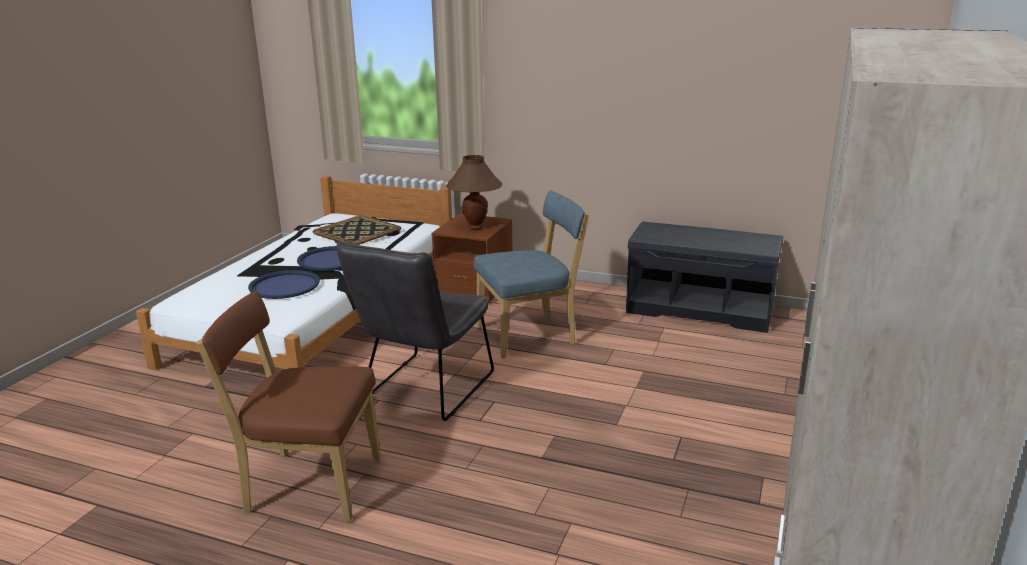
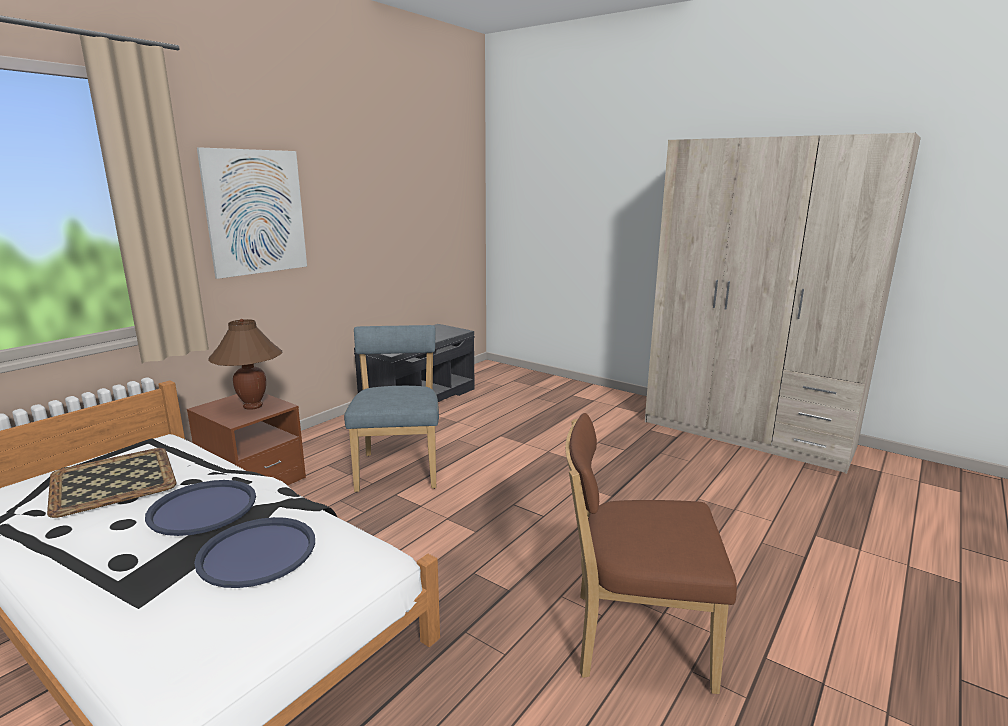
camera: 75 degrees left, 5 degrees down
brown chair [197,291,381,521] -> brown chair turned 75 degrees clockwise [565,413,737,694]
grey chair [337,240,494,421] -> none
none -> picture [197,147,307,279]

